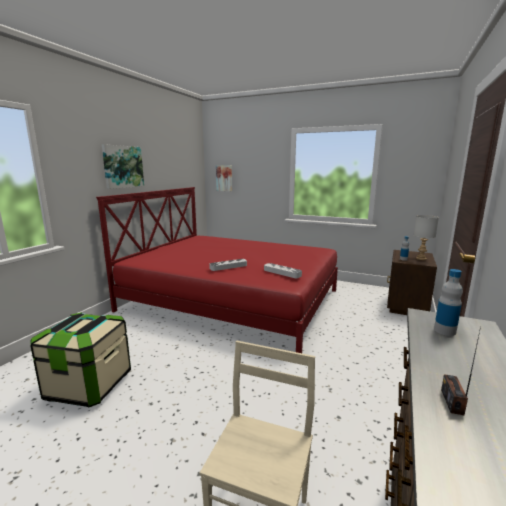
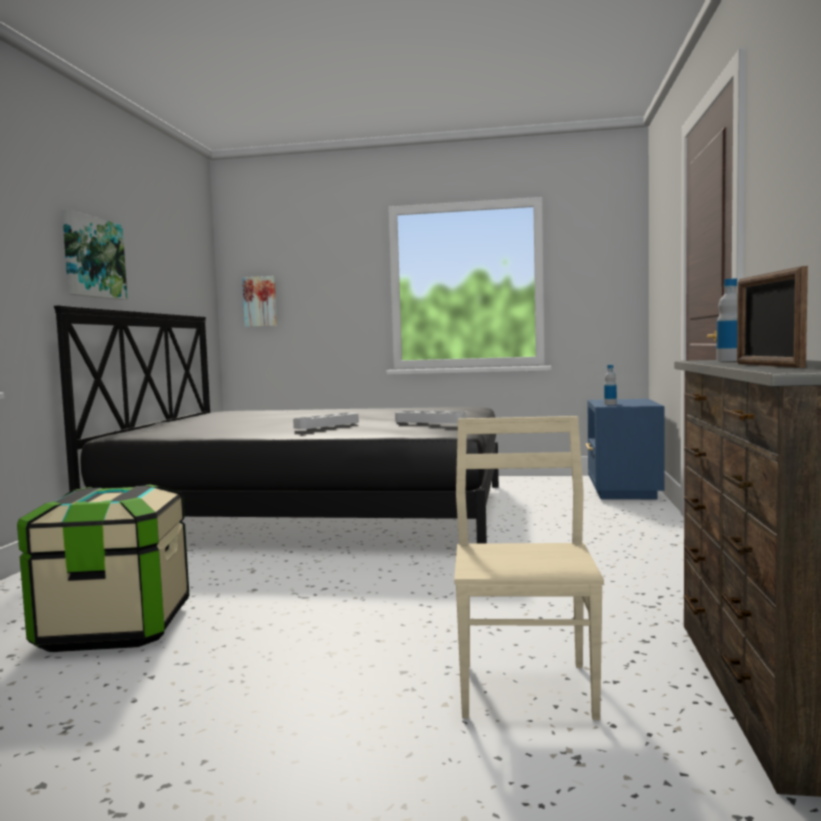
camera: 15 degrees left, 10 degrees down
red bed [96,187,338,353] -> black bed [54,305,499,544]
brown nightstand [387,250,437,315] -> blue nightstand [585,399,664,499]
grey table lamp [414,215,439,260] -> none
radio [441,326,481,415] -> picture frame [737,266,808,368]

